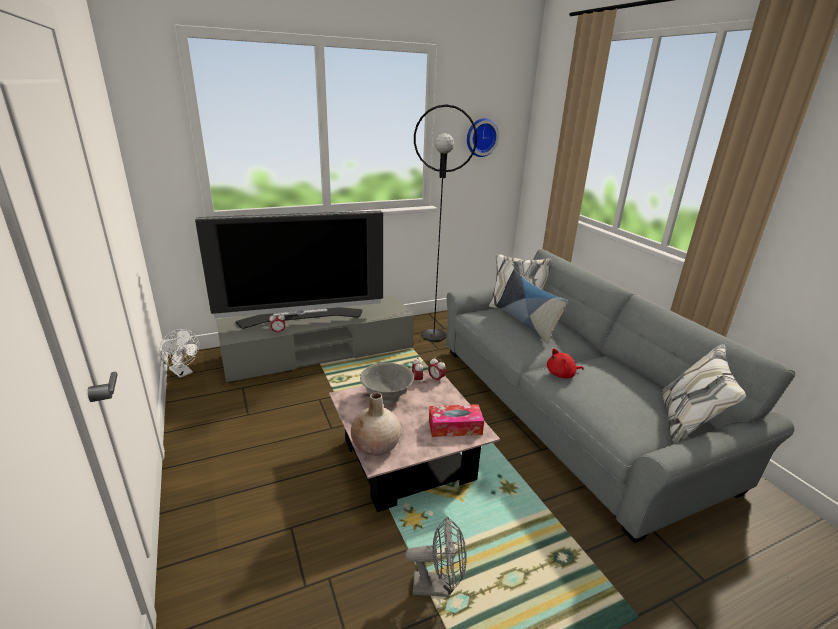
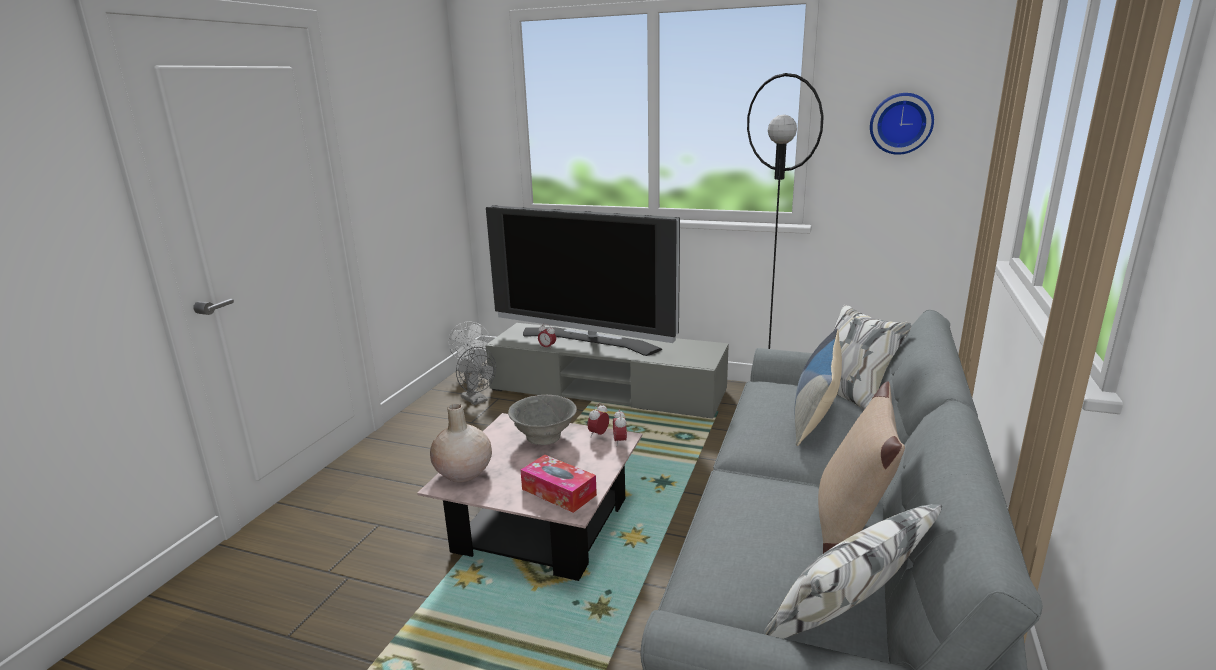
camera: 45 degrees right, 5 degrees down
grey fan [405,516,467,597] -> grey fan moved to [456,347,496,405]
red plush toy [547,349,584,379] -> none
none -> beige pillow [818,381,905,554]

